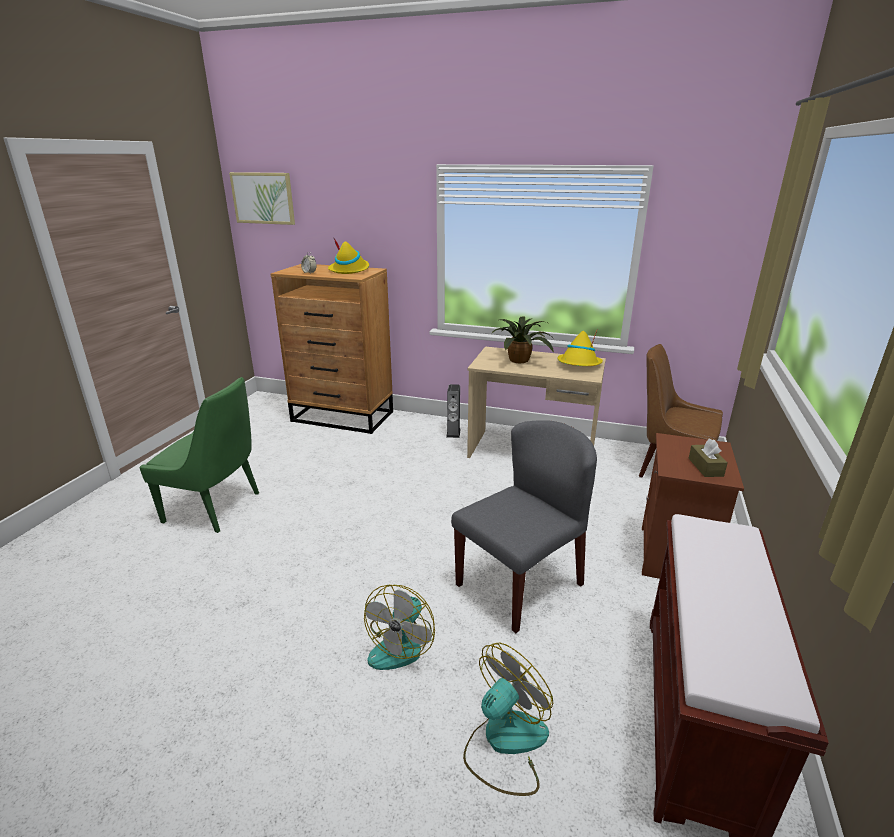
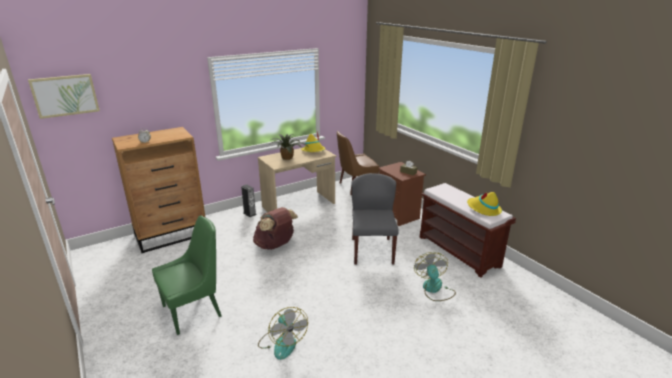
camera: 50 degrees left, 0 degrees up
yellow hat [328,237,369,274] -> yellow hat moved to [467,192,502,216]
fan [364,585,435,670] -> fan moved to [258,307,308,360]
none -> brown backpack [253,207,298,250]

